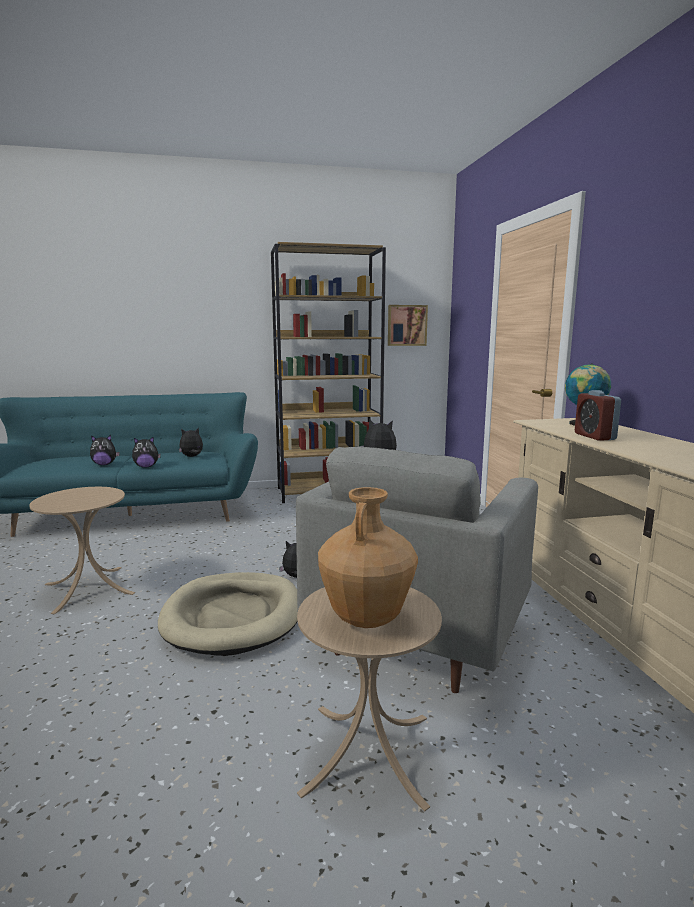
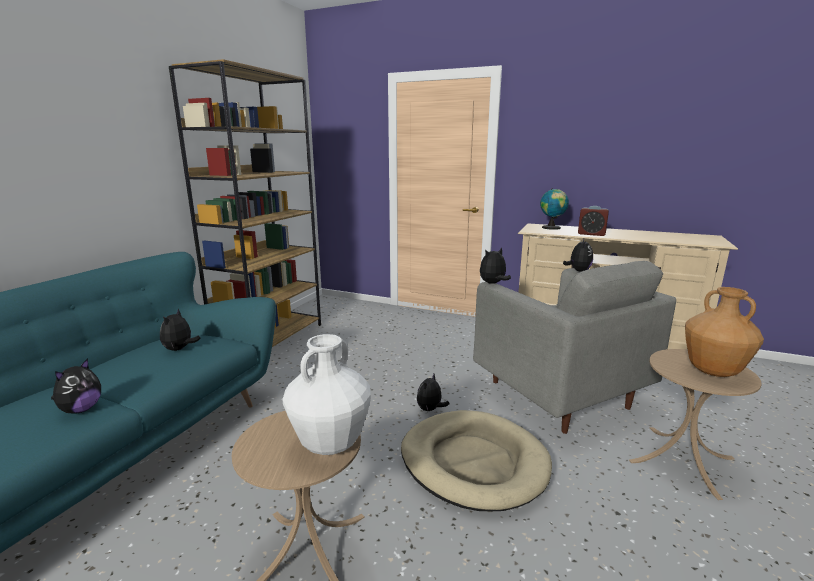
camera: 55 degrees left, 5 degrees up
plush toy [132,436,161,468] -> plush toy moved to [563,239,593,272]
picture [388,305,428,346] -> none
none -> white vase [282,334,371,455]

